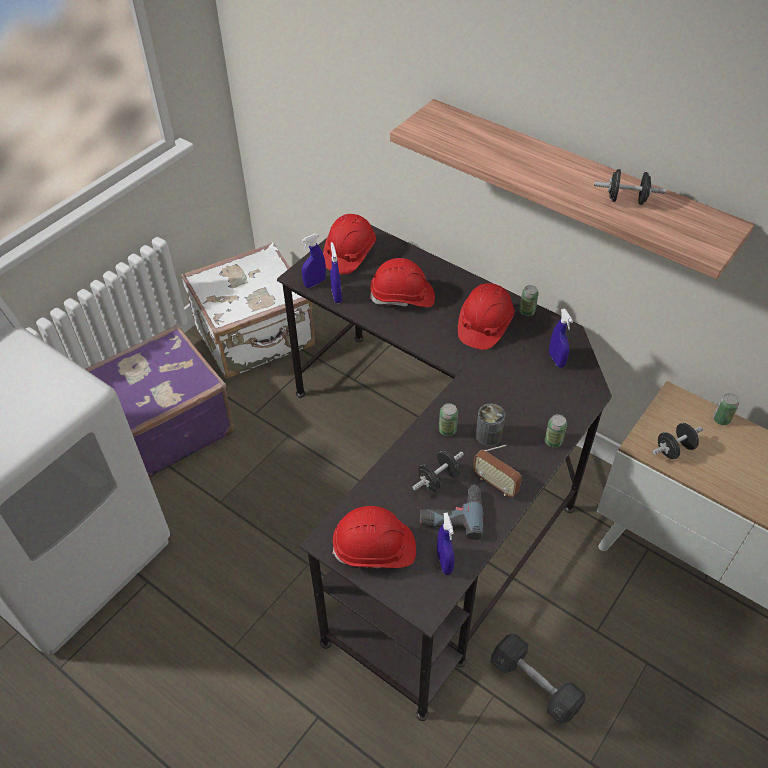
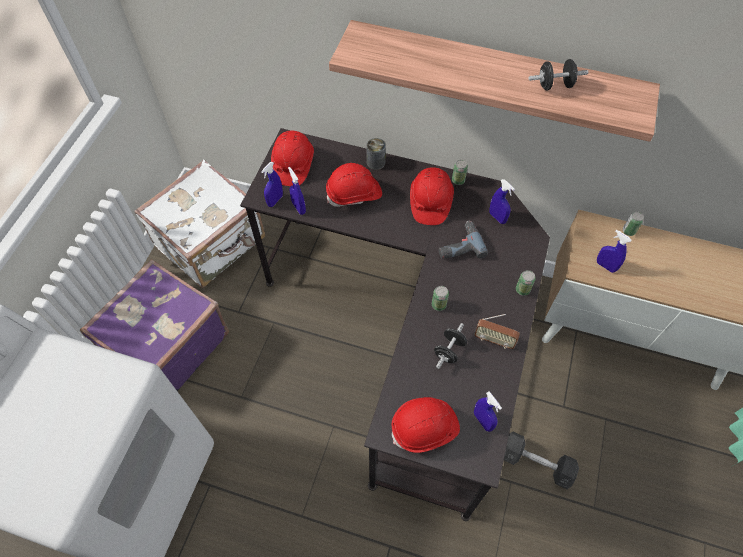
camera: 20 degrees left, 10 degrees up
power drill [420,485,483,540] -> power drill moved to [439,221,488,259]
can [476,404,505,446] -> can moved to [366,138,386,170]
black dumbbell [652,423,703,459] -> blue spray bottle [597,230,632,273]

